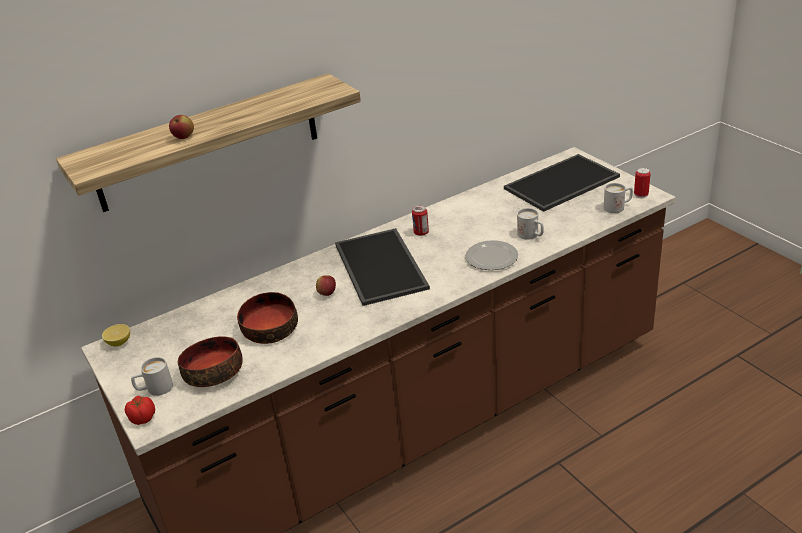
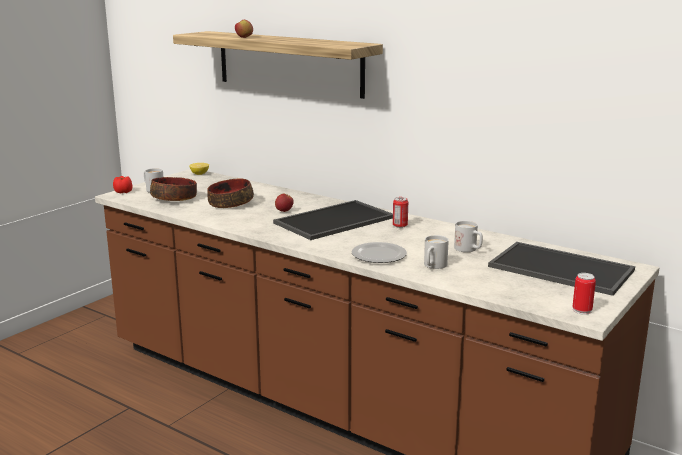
camera: 65 degrees right, 15 degrees down
white mug [604,183,633,213] -> white mug moved to [454,221,483,252]

